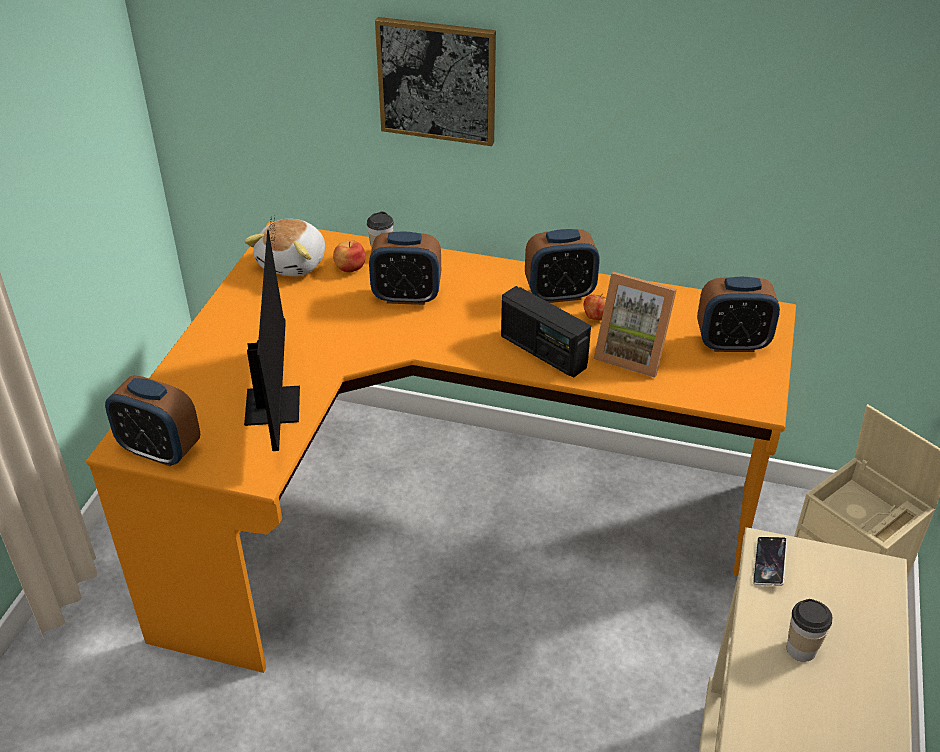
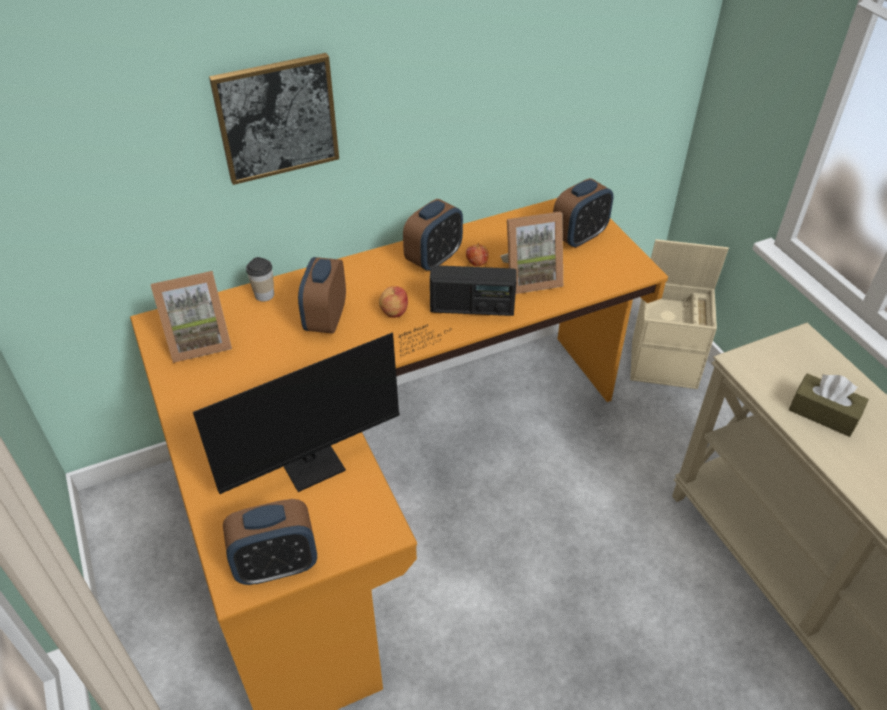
camera: 40 degrees left, 5 degrees up
monitor [244,217,300,451] -> monitor turned 105 degrees clockwise [193,324,451,494]
plush toy [244,219,325,277] -> picture frame [151,271,232,363]
apple [333,240,366,272] -> apple moved to [379,286,408,318]
alarm clock [369,232,441,305] -> alarm clock turned 135 degrees clockwise [298,257,346,334]
phone [753,537,787,586] -> none
cup [787,599,832,662] -> brown tissue box [789,373,869,437]

